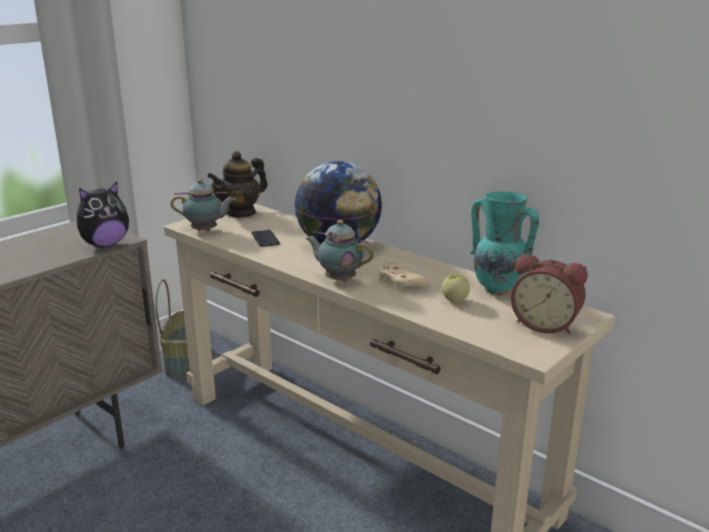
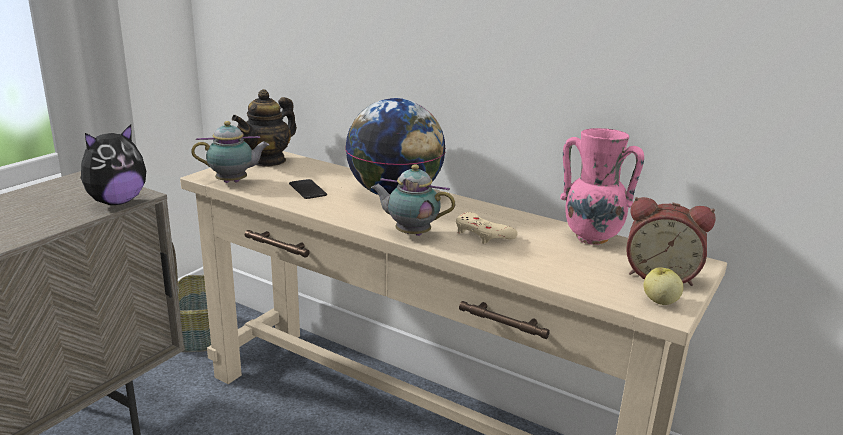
camera: 10 degrees left, 0 degrees up
apple [441,274,470,303] -> apple moved to [643,267,683,305]
turquoise vase [470,191,539,295] -> pink vase [560,128,644,245]

